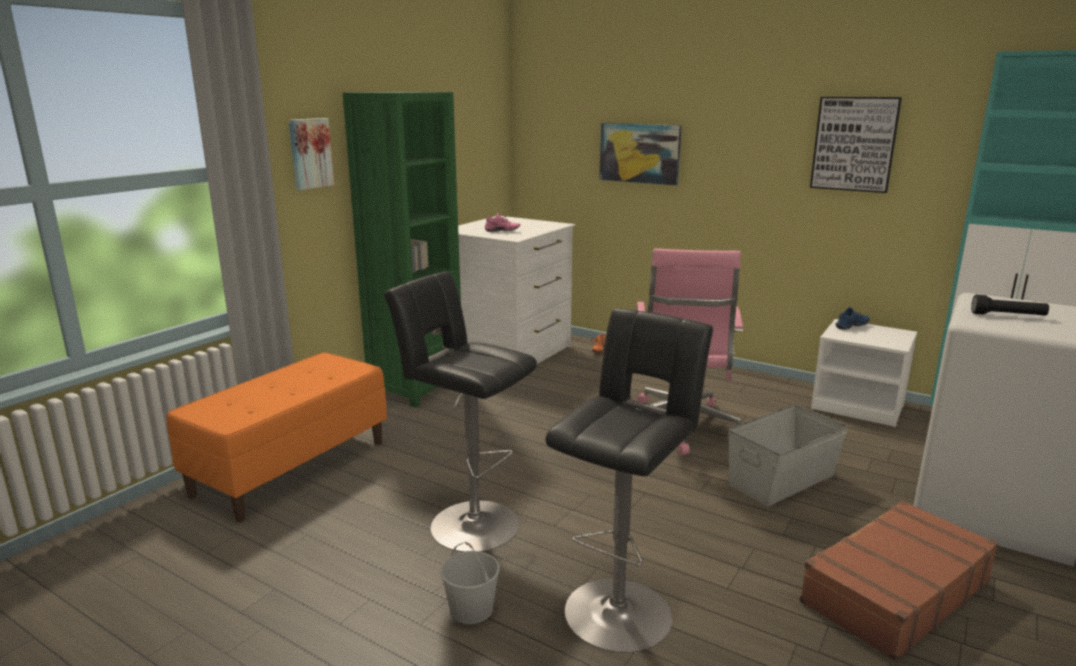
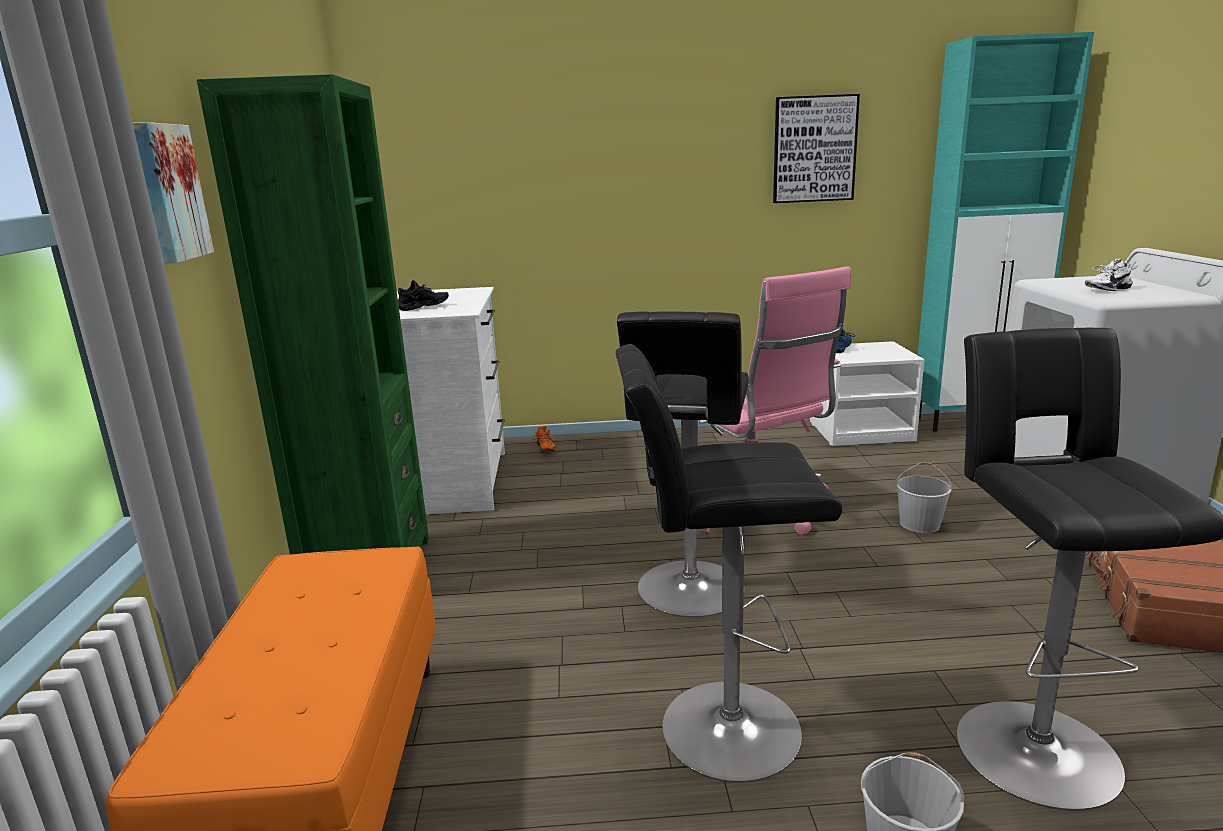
camera: 35 degrees left, 0 degrees up
pink shoe [485,212,520,232] -> black shoe [398,280,449,311]
picture [599,123,682,186] -> none
grey storage box [728,405,848,506] -> white bucket [896,462,952,533]
black flashlight [971,295,1049,316] -> white shoe [1085,259,1133,291]
none -> black stool [617,312,749,617]

